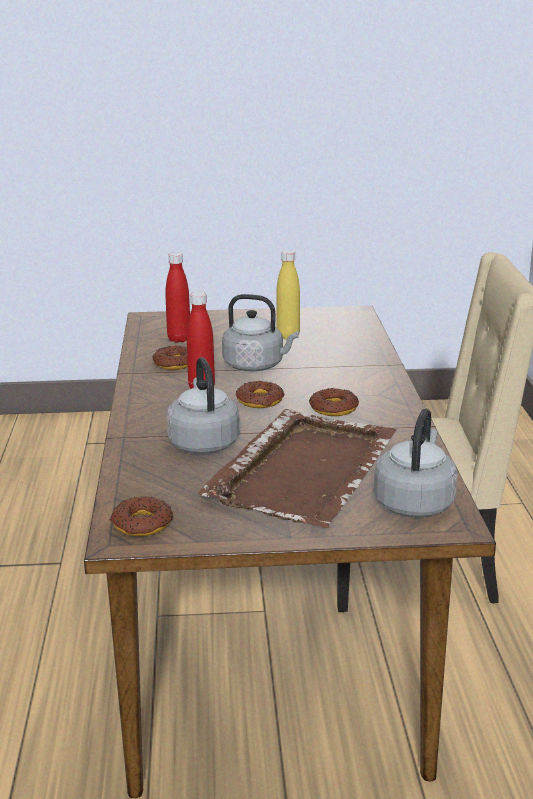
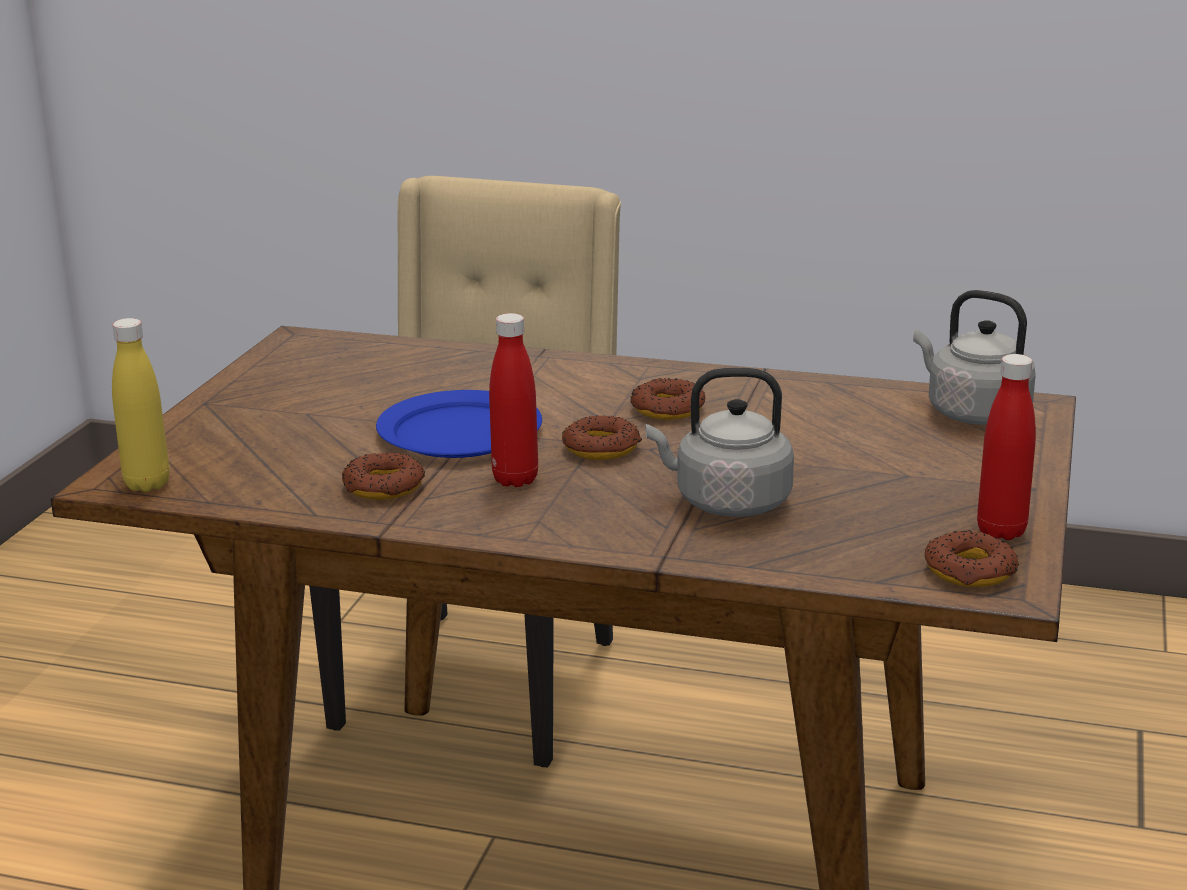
camera: 70 degrees left, 0 degrees up
red bottle [165,252,190,343] -> red bottle moved to [977,354,1036,540]
brown tray [198,409,396,528] -> none
grey kettle [222,294,299,371] -> blue plate [376,390,542,458]
yellow bottle [276,250,300,340] -> yellow bottle moved to [112,318,169,492]

